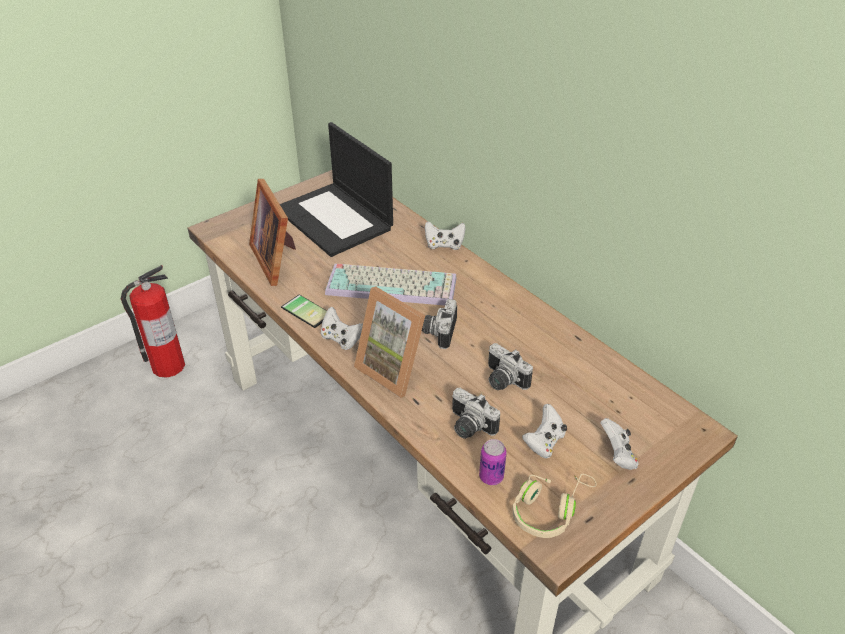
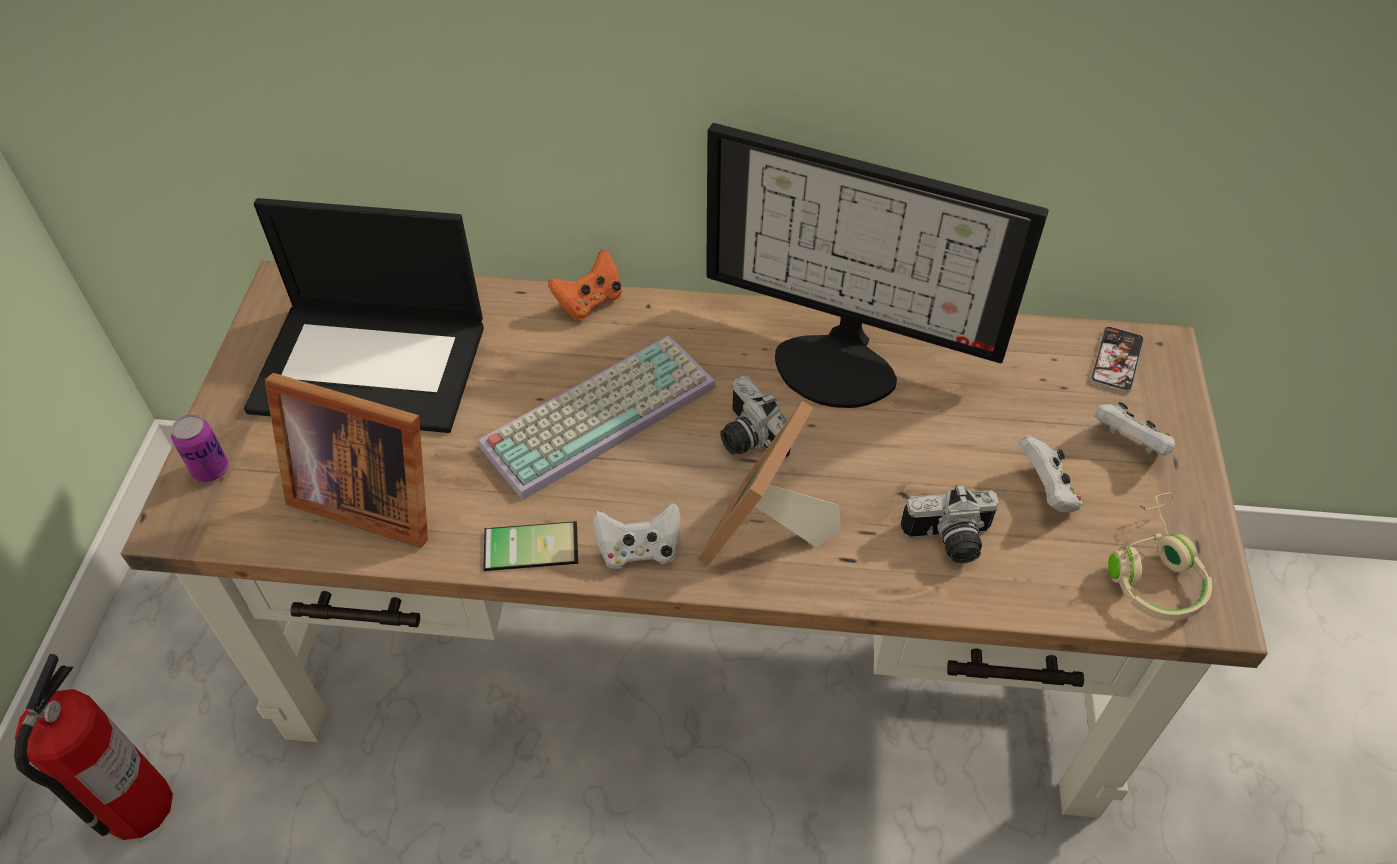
camera: 45 degrees left, 10 degrees up
picture frame [354,287,425,398] -> picture frame turned 120 degrees clockwise [697,401,841,565]
white game controller [425,221,465,250] -> orange game controller [548,249,622,320]
can [479,439,507,485] -> can moved to [171,415,229,482]
camera [488,343,533,390] -> none
none -> monitor [706,123,1049,408]
none -> phone [1090,327,1144,393]

